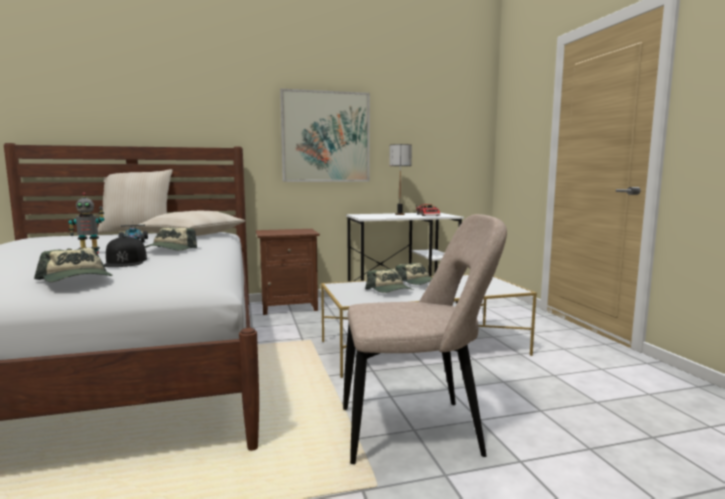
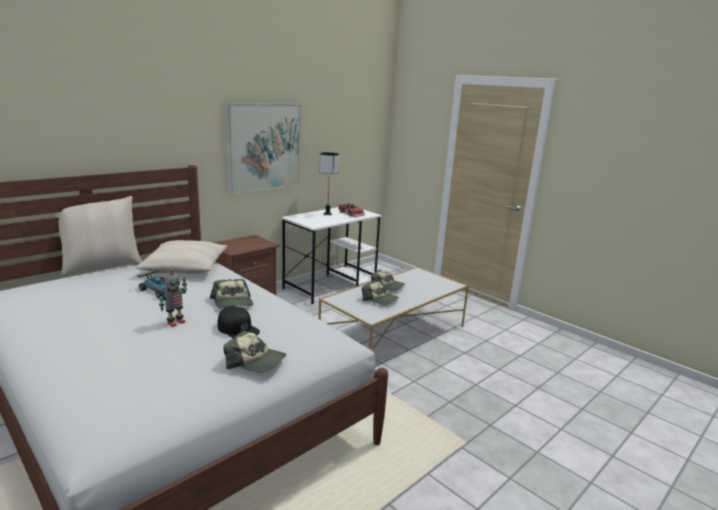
camera: 30 degrees left, 10 degrees up
beige chair [343,214,507,464] -> none

